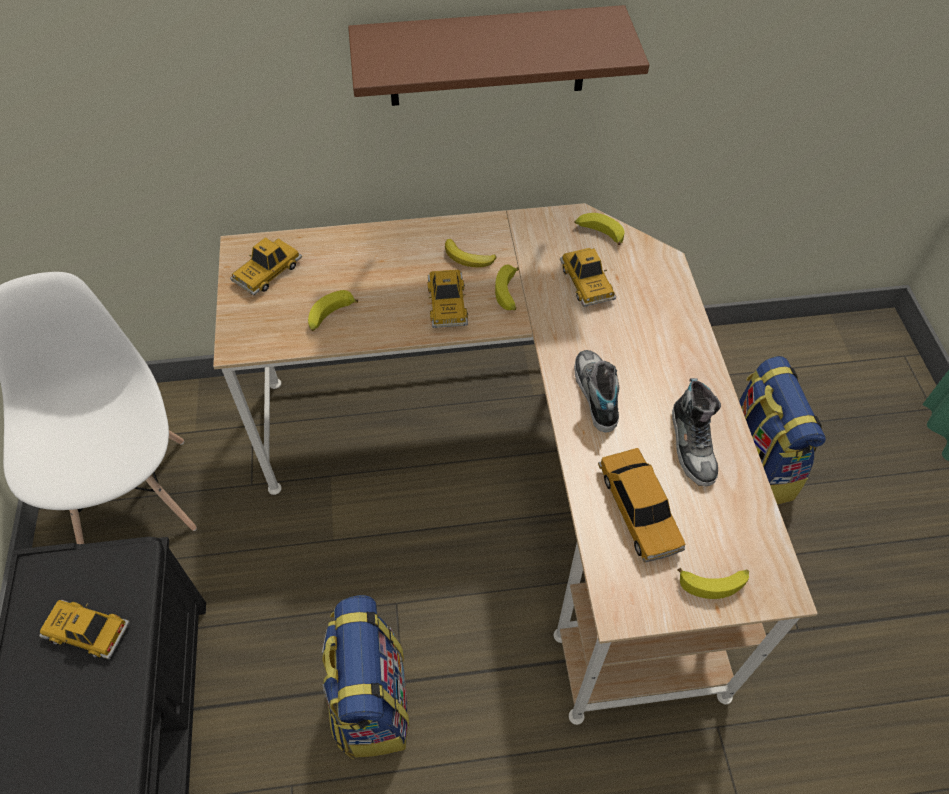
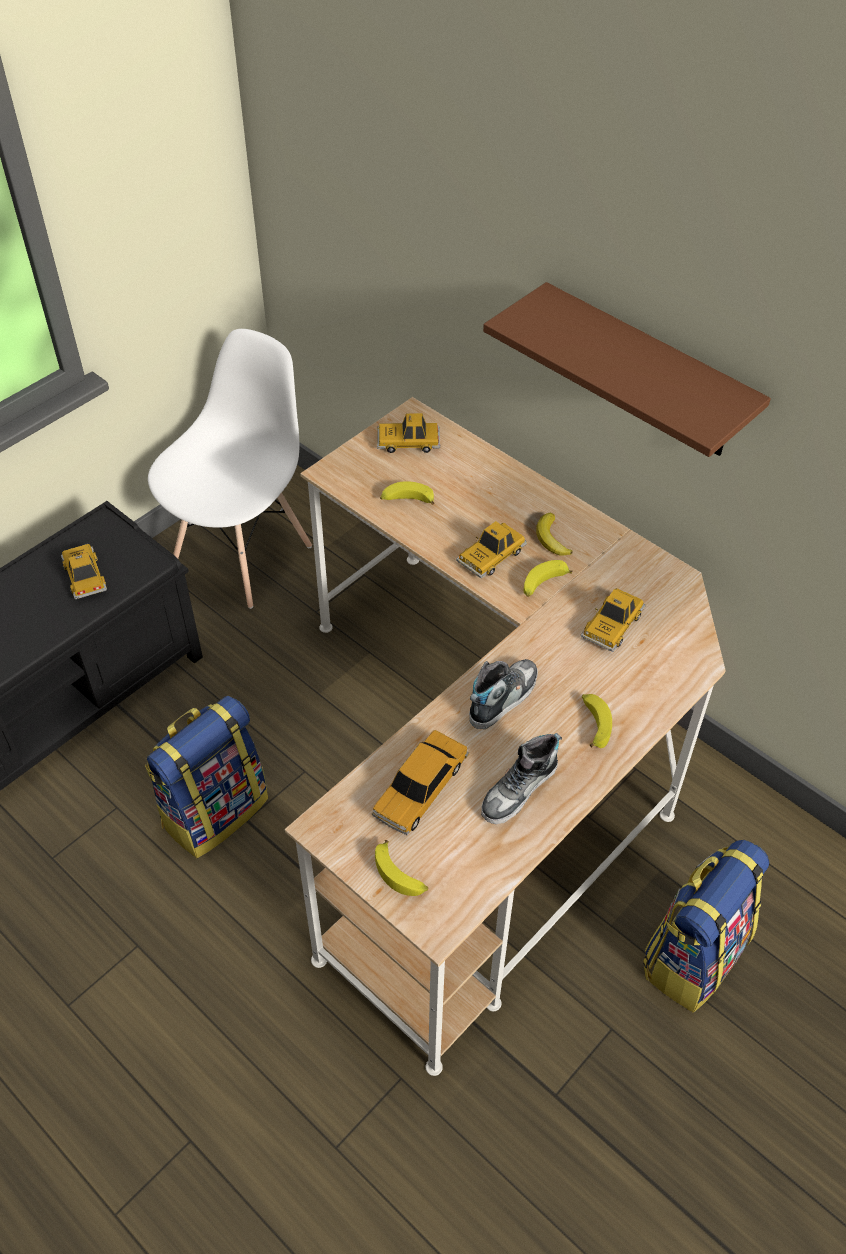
camera: 50 degrees right, 5 degrees down
banana [574,213,624,245] -> banana moved to [582,694,612,748]

